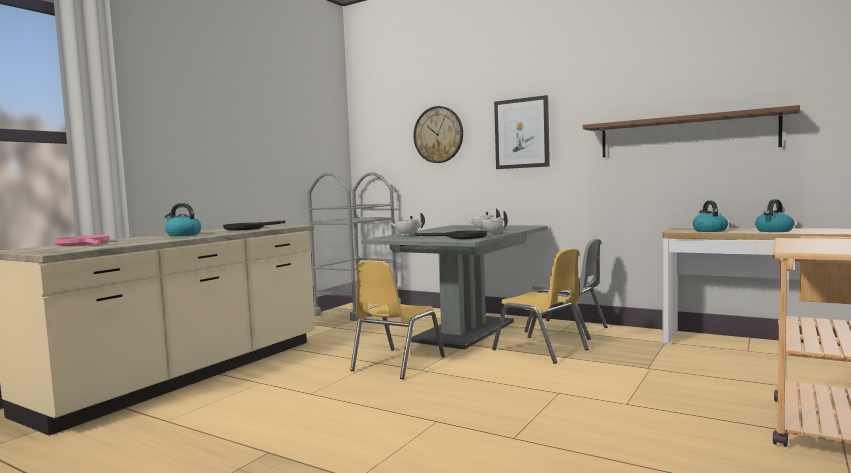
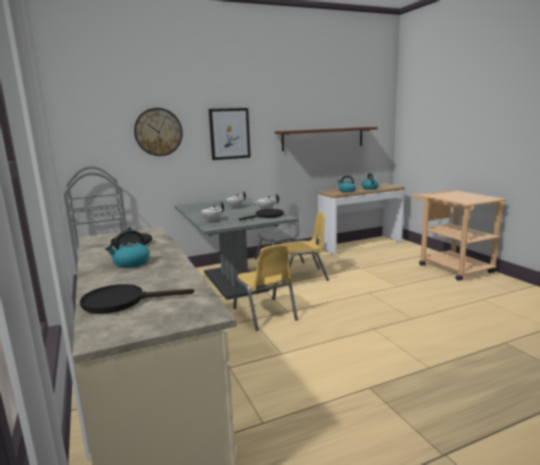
camera: 55 degrees left, 10 degrees up
pink frying pan [54,235,110,246] -> black frying pan [80,284,194,314]

